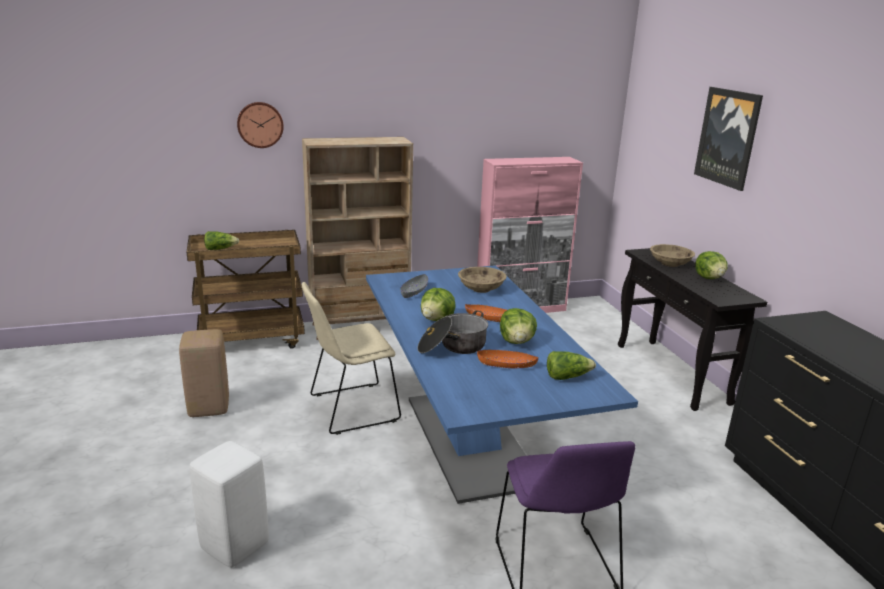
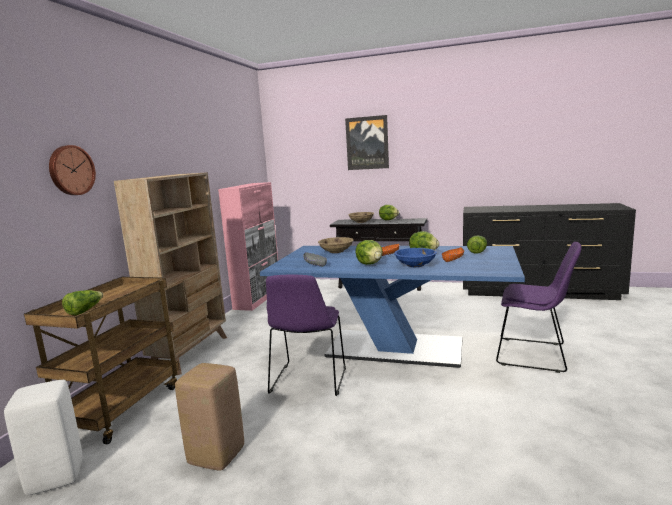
camera: 55 degrees left, 10 degrees down
white stool [190,441,269,568] -> white stool moved to [4,380,83,495]
beige chair [302,282,401,435] -> purple chair [266,275,346,396]
cooking pot [418,310,488,354] -> blue bowl [394,248,437,267]

